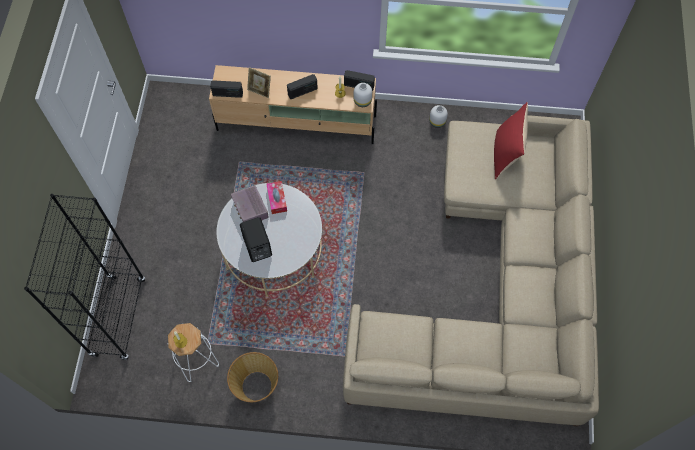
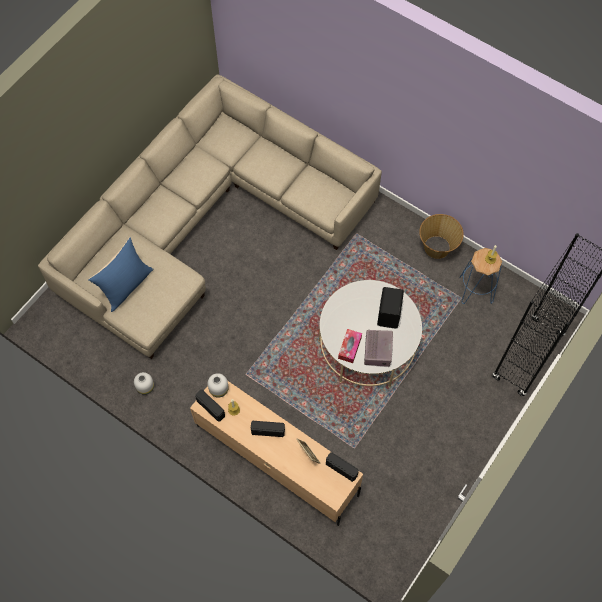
camera: 150 degrees left, 0 degrees up
white stool [168,323,219,382] -> blue stool [459,248,502,304]
red pillow [494,102,528,180] -> blue pillow [88,237,153,312]

